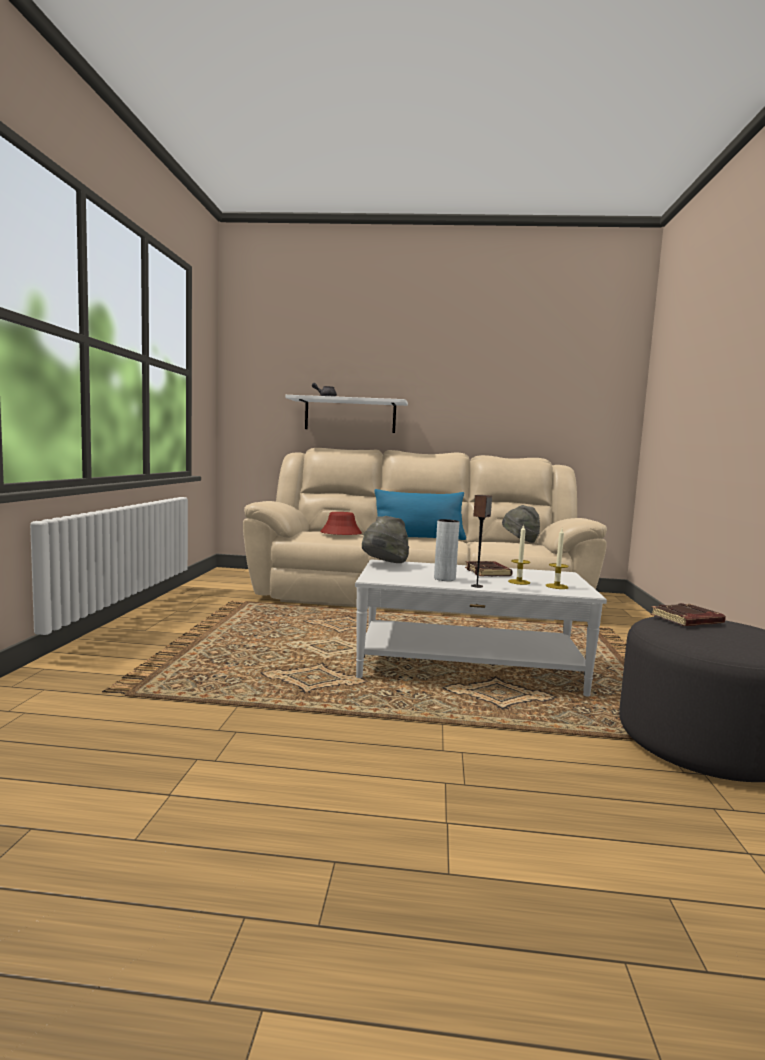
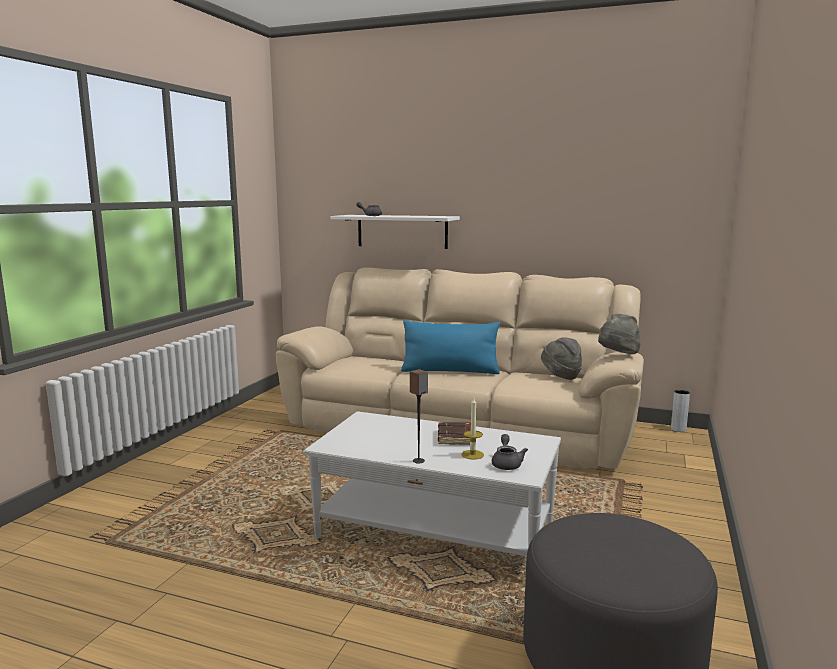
camera: 15 degrees right, 5 degrees up
red hat [320,512,362,535] -> none
grey hat [362,516,409,563] -> grey hat moved to [598,314,641,354]
grey vase [434,519,459,581] -> grey vase moved to [671,390,690,432]
candle [546,529,569,589] -> grey teapot [492,434,528,470]
brown book [651,603,726,626] -> none

